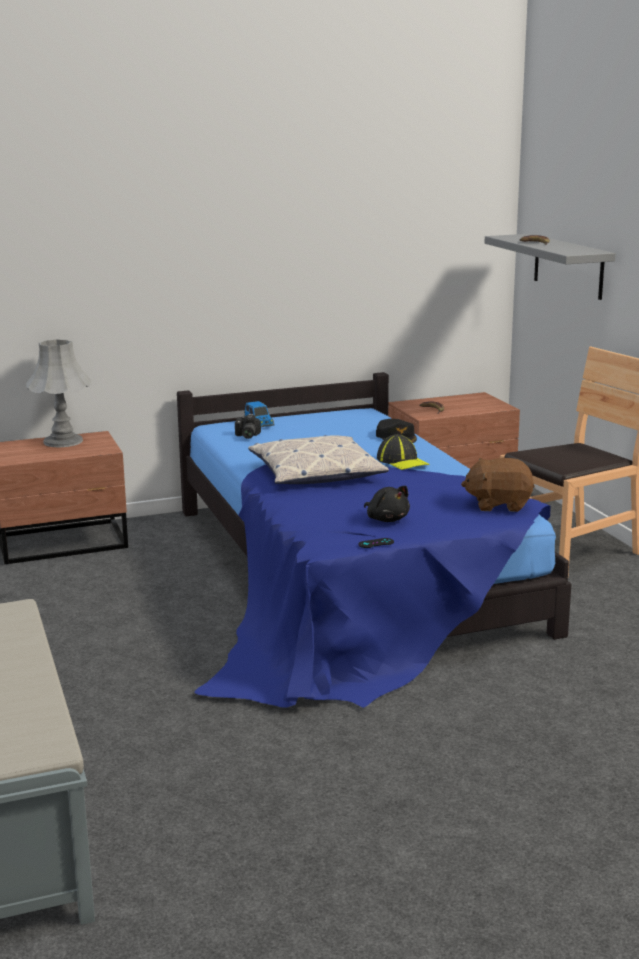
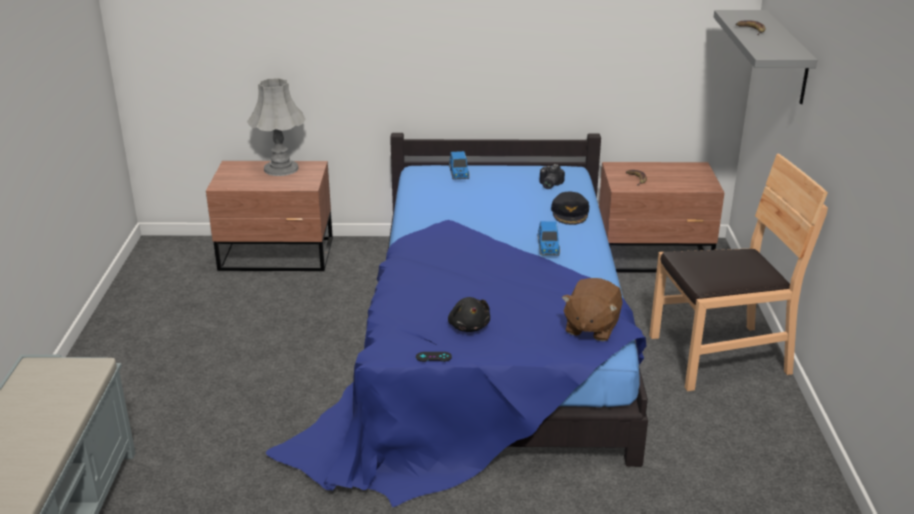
camera: 20 degrees right, 10 degrees up
camera [235,414,261,439] -> camera moved to [539,164,565,189]
pillow [248,435,389,484] -> none
cap [377,434,430,470] -> toy car [538,221,560,256]
brown plush toy [461,458,535,512] -> brown plush toy turned 90 degrees counterclockwise [562,278,623,341]

